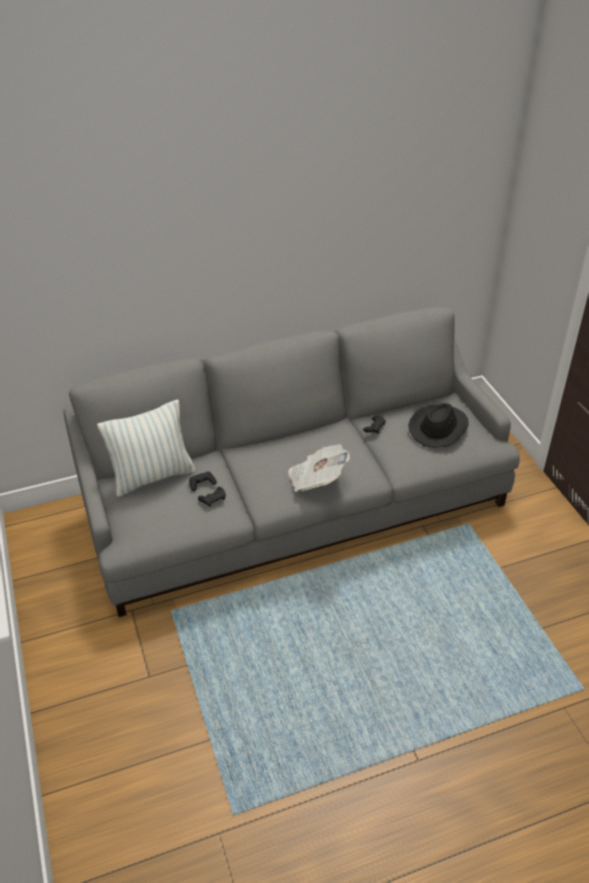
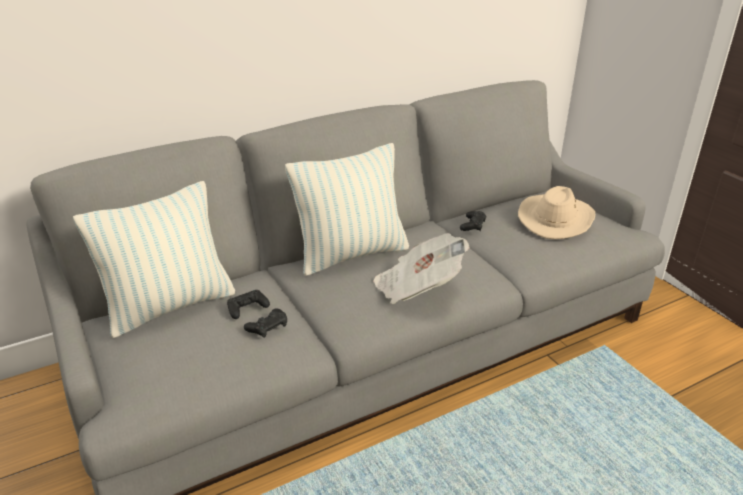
camera: 10 degrees left, 10 degrees down
black hat [408,403,469,448] -> beige hat [518,186,595,239]
none -> pillow [285,143,409,276]

